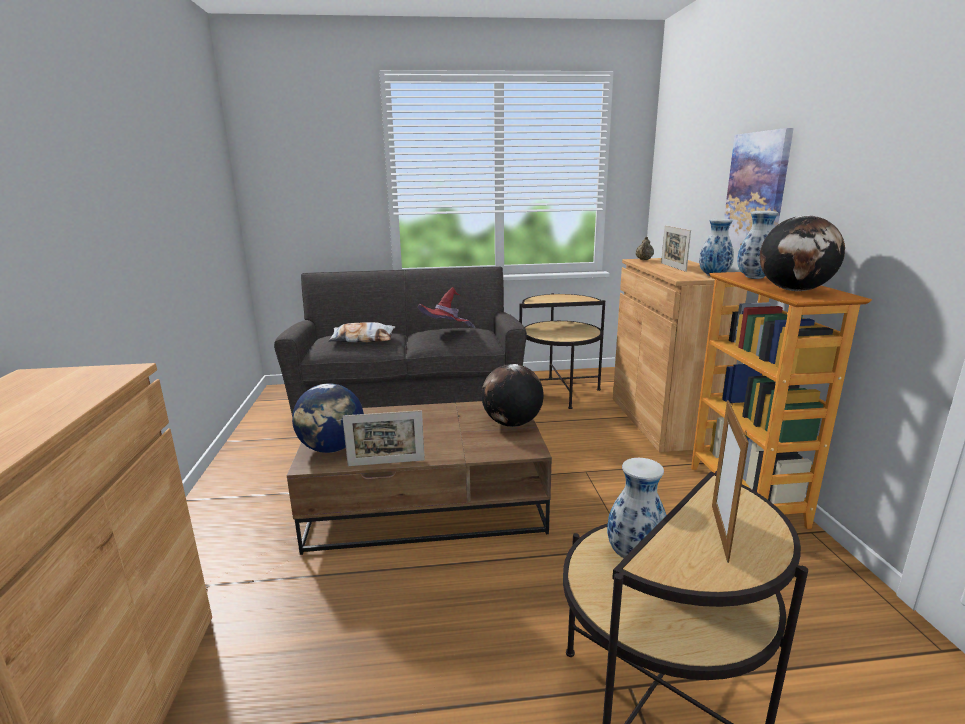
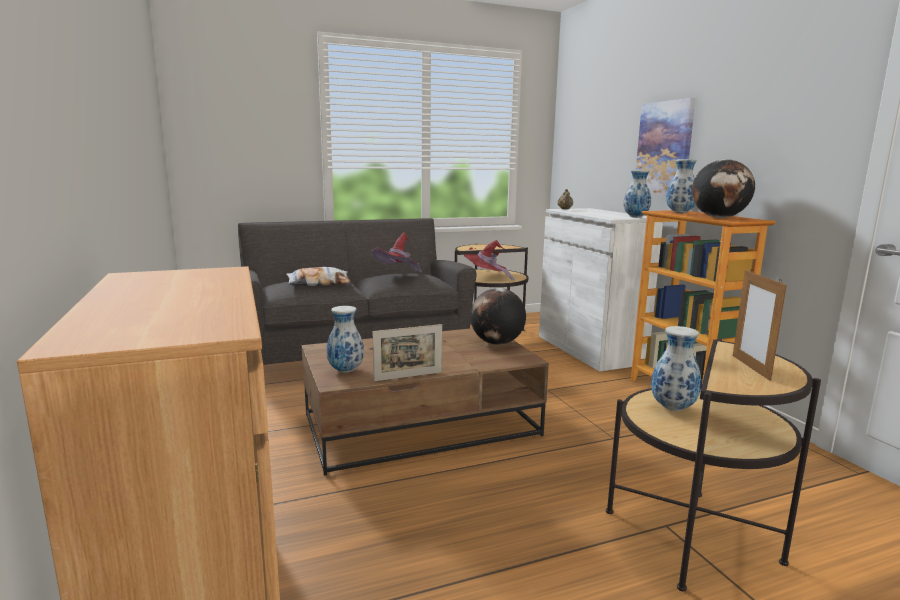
camera: 15 degrees left, 5 degrees down
globe [292,383,364,453] -> vase [327,306,364,373]
brown cabinet [613,258,747,452] -> white cabinet [539,208,663,372]
picture frame [661,225,691,272] -> none
none -> red hat [464,240,515,280]

